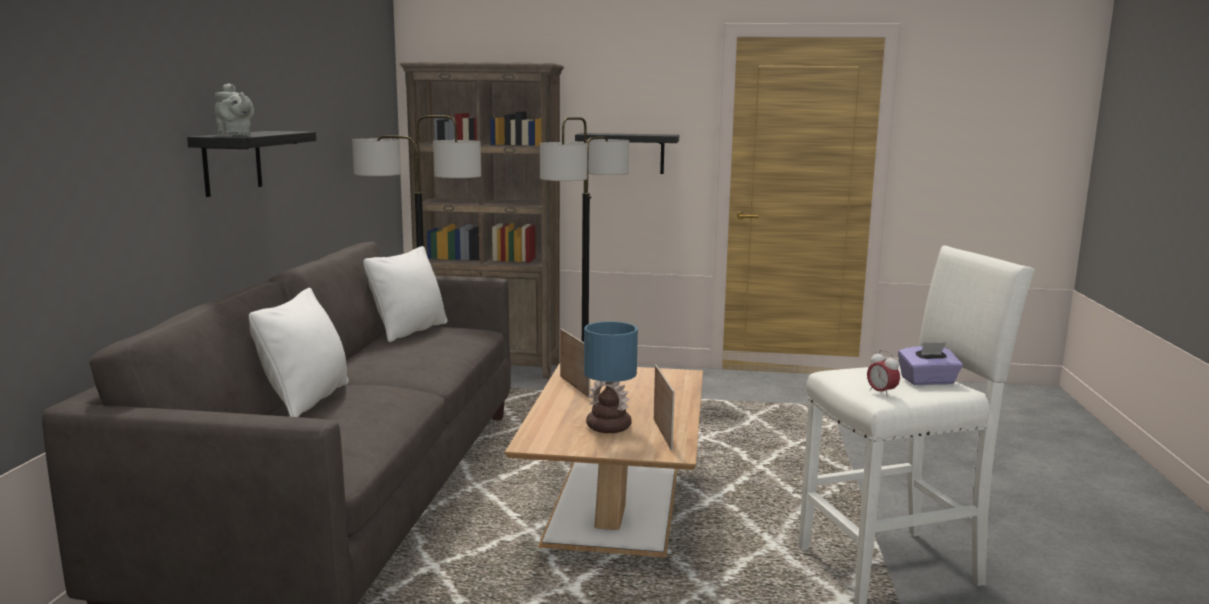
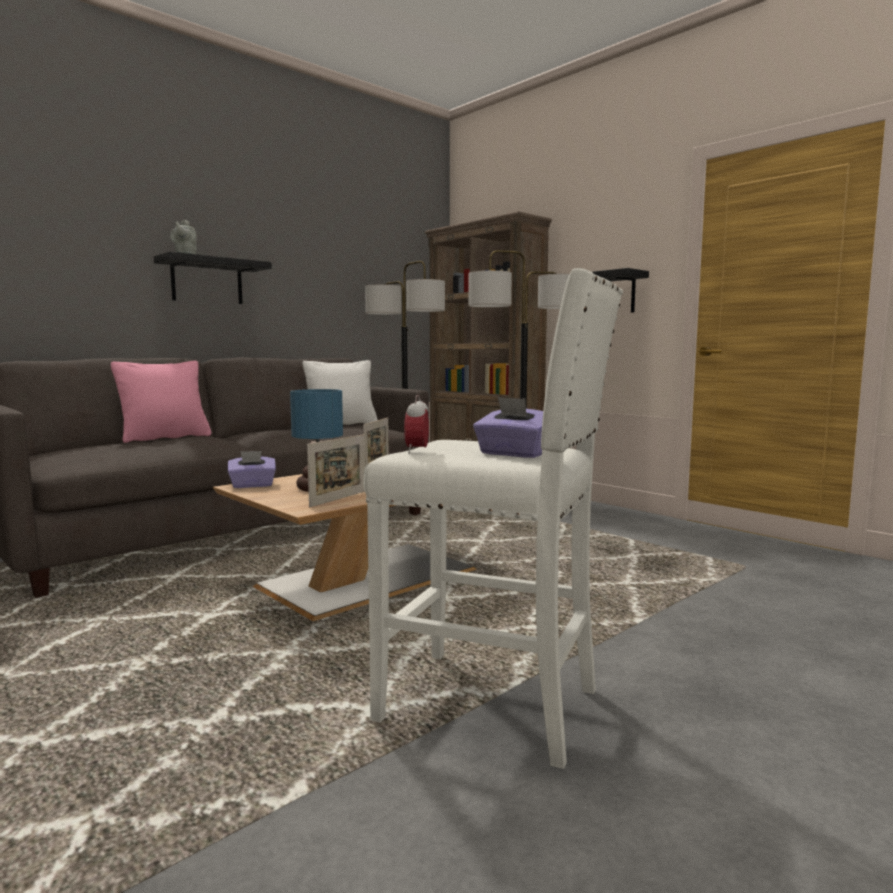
camera: 40 degrees right, 5 degrees down
white pillow [249,288,349,417] -> pink pillow [111,361,211,443]
none -> purple tissue box [228,451,276,488]

